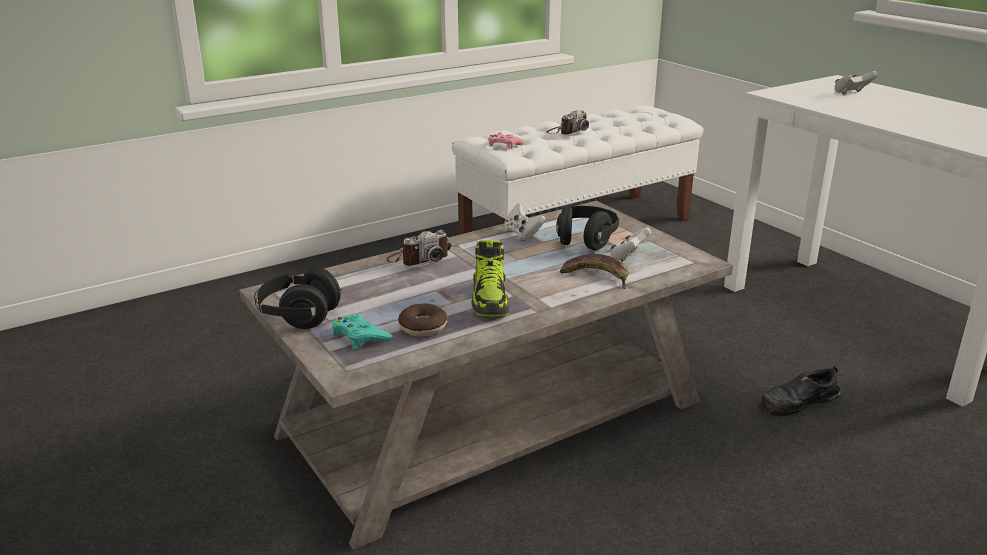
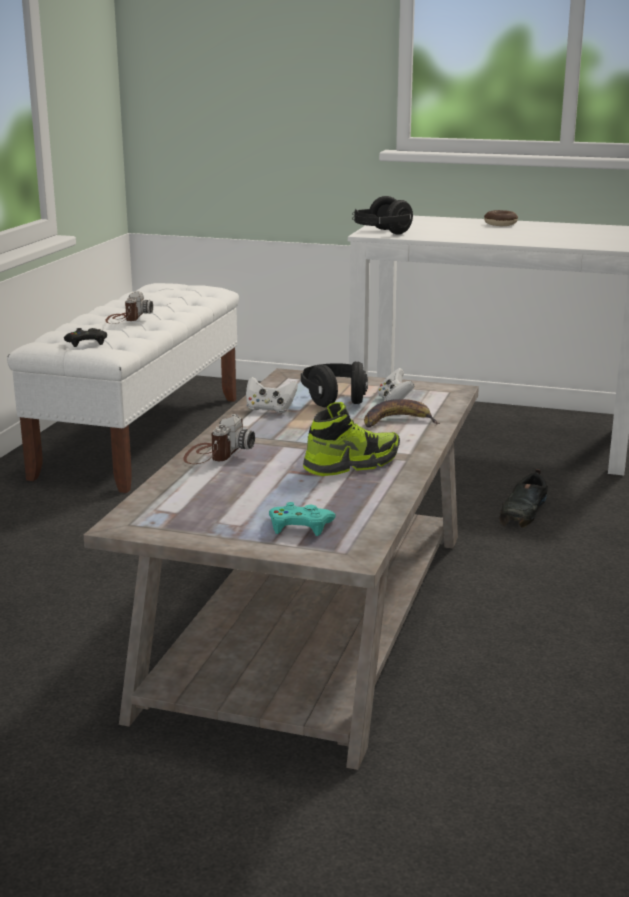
camera: 40 degrees left, 5 degrees down
black headphones [254,267,341,329] -> black headphones moved to [352,196,413,235]
donut [398,303,447,336] -> donut moved to [484,210,518,226]
shoe [471,240,510,316] -> shoe turned 75 degrees counterclockwise [303,402,400,476]
pink game controller [488,132,524,149] -> black game controller [64,328,107,347]
white game controller [834,71,877,94] -> none

